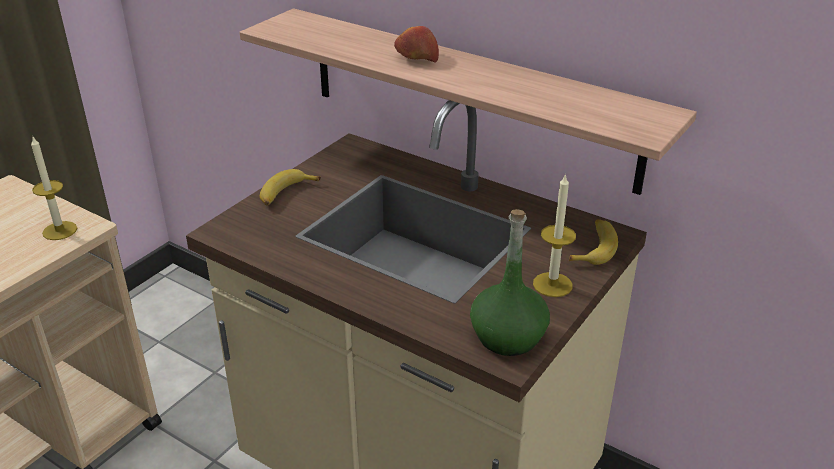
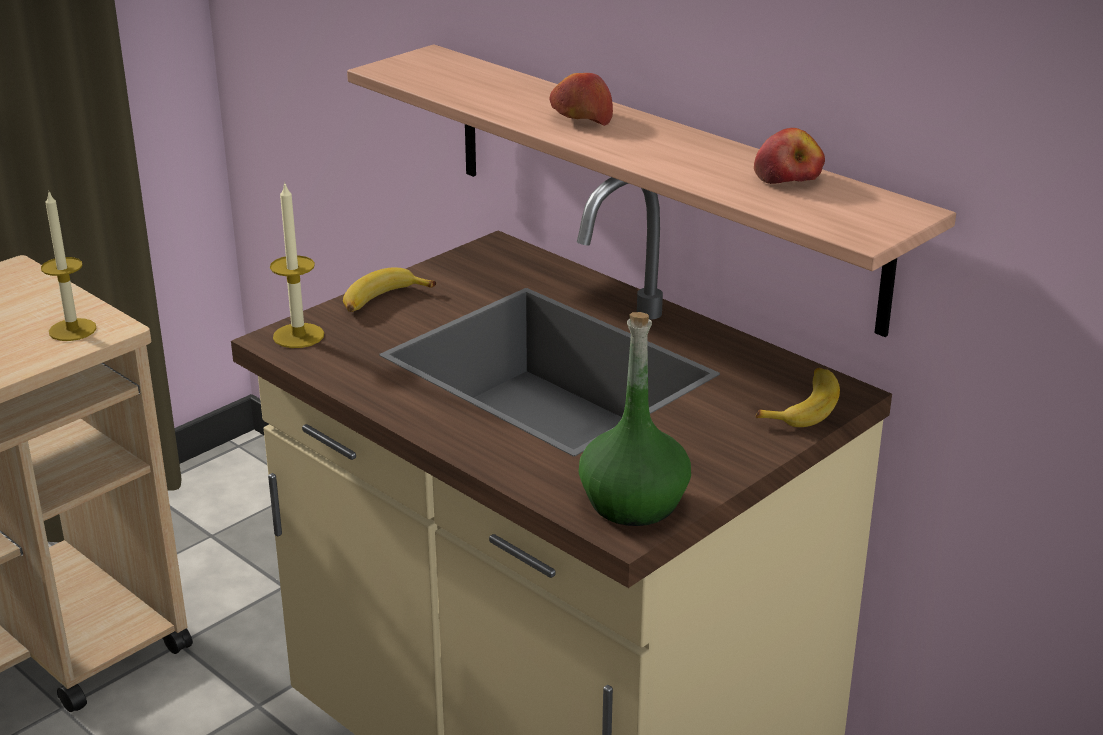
camera: 10 degrees right, 5 degrees down
candle [533,173,576,297] -> candle moved to [270,181,324,348]
none -> apple [754,128,825,184]

